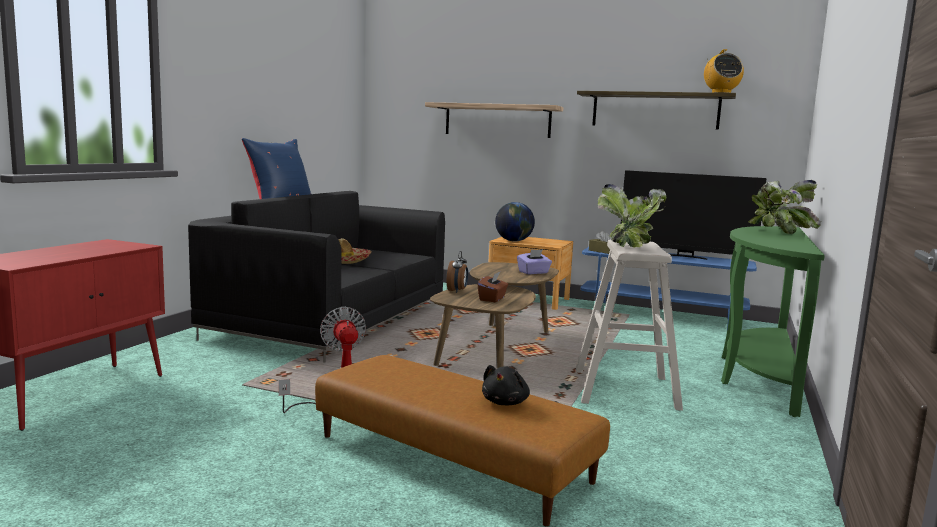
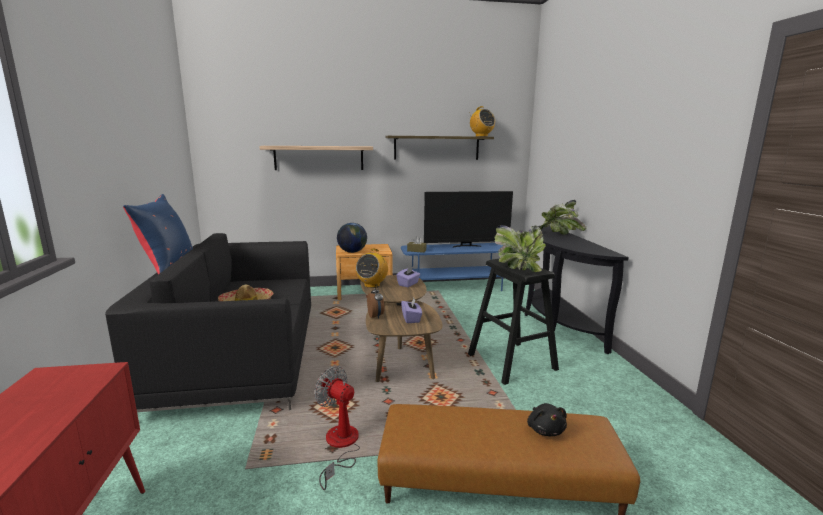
camera: 30 degrees left, 5 degrees up
brown tissue box [478,272,508,302] -> purple tissue box [401,298,422,323]
beige stool [575,240,683,411] -> black stool [468,259,559,385]
green console table [721,226,825,417] -> black console table [525,225,628,354]
none -> radio [356,249,388,288]

